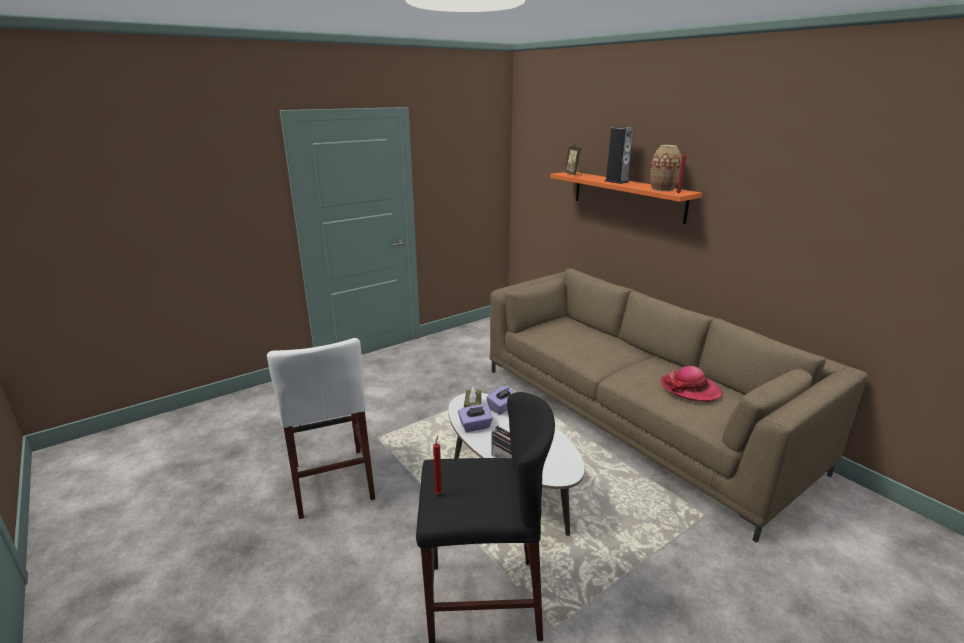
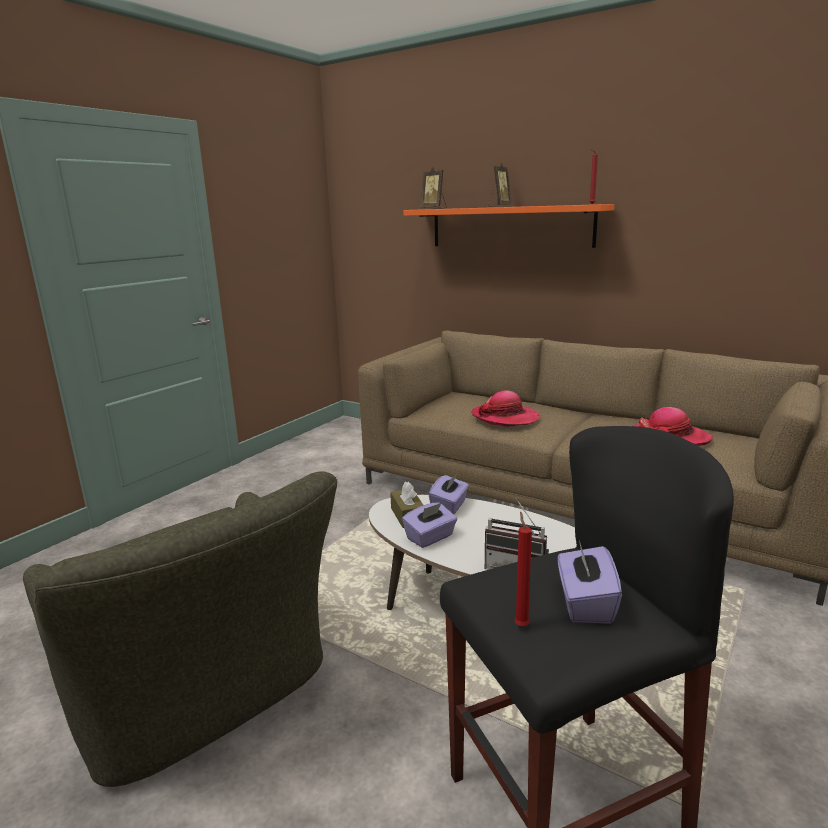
camera: 20 degrees left, 5 degrees down
white stool [267,338,375,519] -> green armchair [23,471,337,787]
speaker [605,126,633,184] -> picture frame [488,163,512,207]
vase [650,145,682,191] -> none
none -> hat [471,390,540,427]
none -> purple tissue box [558,540,622,624]

